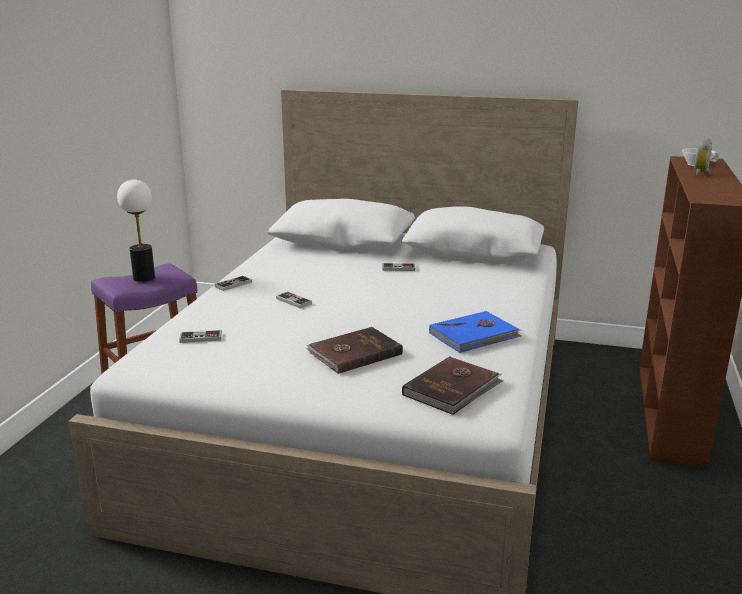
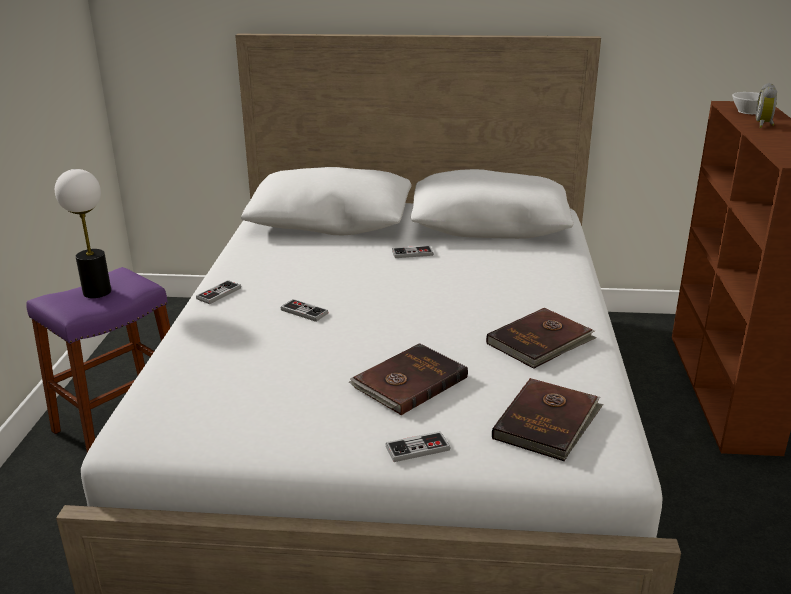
camera: 10 degrees left, 5 degrees up
game controller [179,330,222,343] -> game controller moved to [385,431,450,462]
blue book [429,311,522,353] -> brown book [486,308,597,369]

